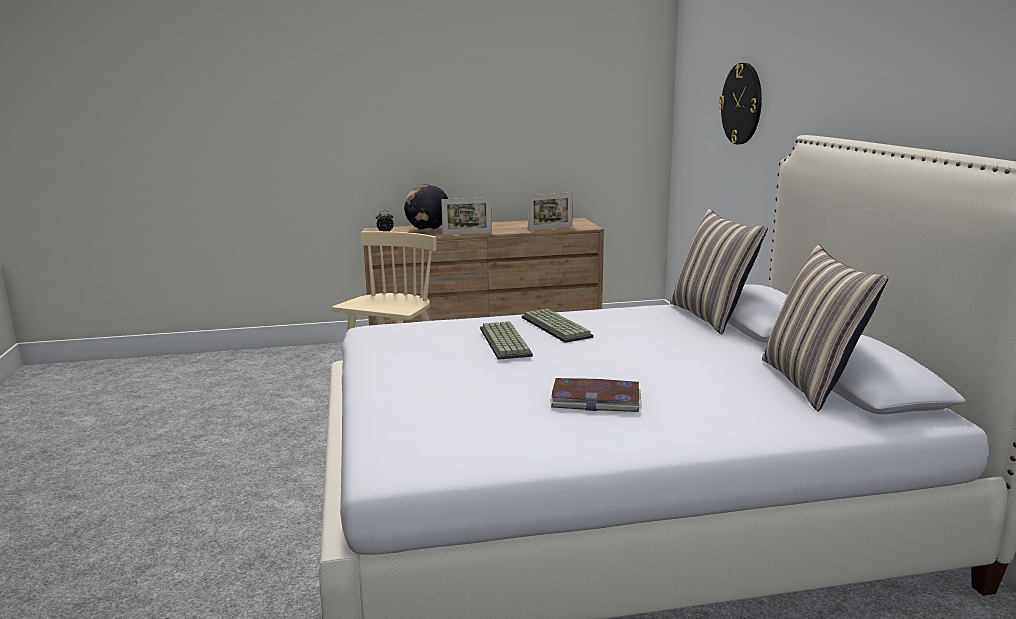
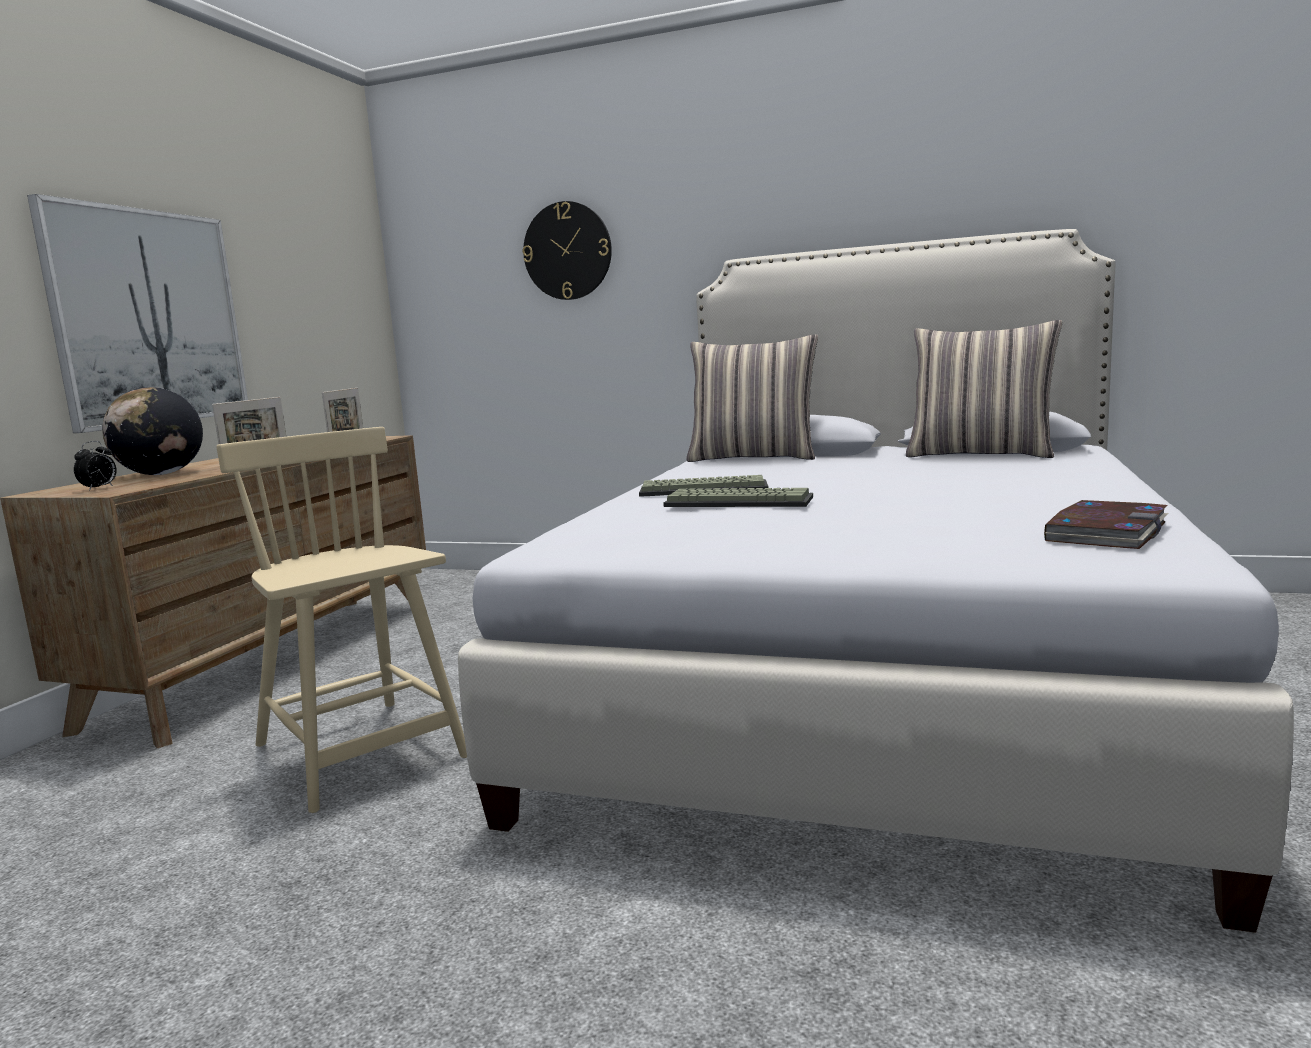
camera: 60 degrees left, 5 degrees down
book [550,378,642,412] -> book moved to [1044,500,1169,549]
none -> picture [27,194,248,433]

